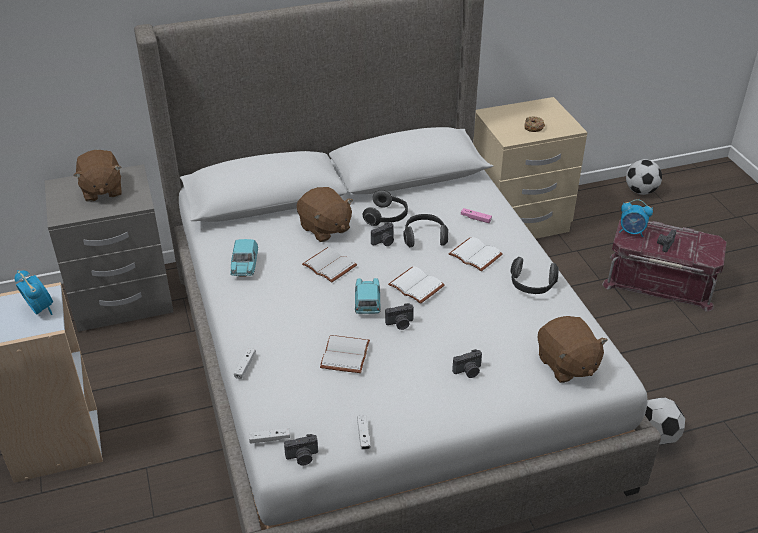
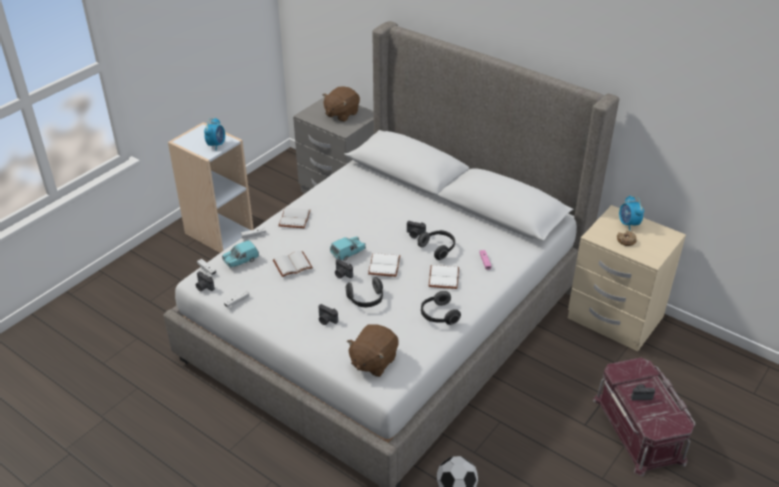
camera: 55 degrees right, 0 degrees up
turquoise toy car [230,239,258,277] -> turquoise toy car moved to [222,240,259,267]
brown plush toy [297,187,353,242] -> none
white book [302,247,357,283] -> white book moved to [279,208,311,228]
headphones [363,190,408,226] -> headphones moved to [346,277,383,307]
alarm clock [619,199,653,237] -> alarm clock moved to [619,195,644,231]
football [626,159,662,195] -> none

